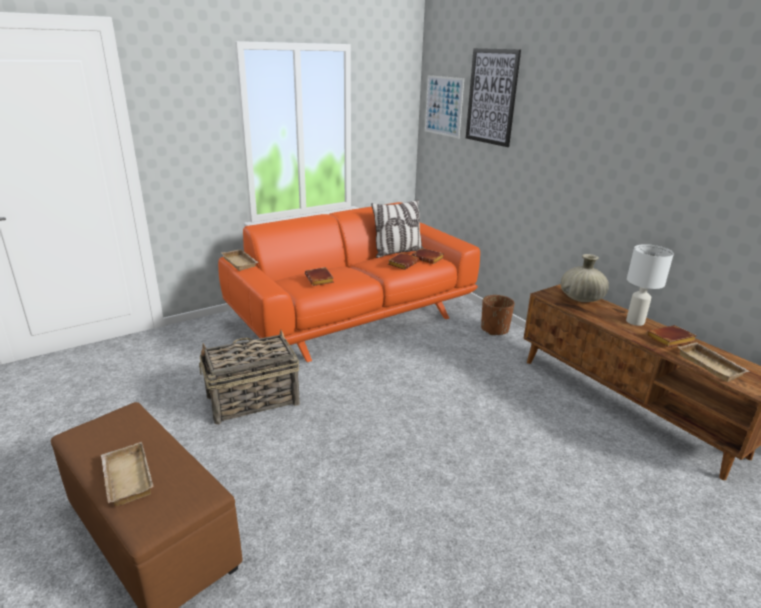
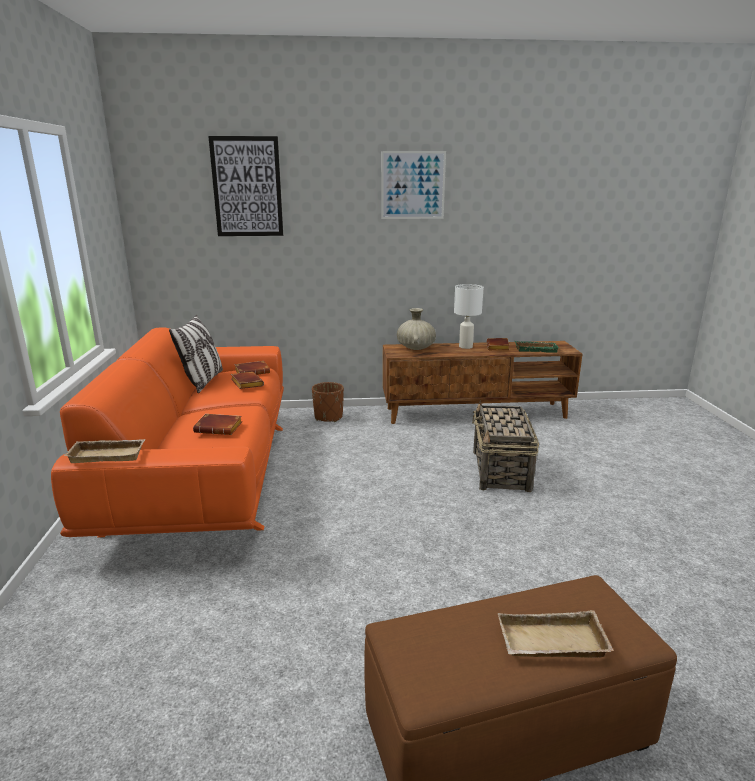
camera: 60 degrees left, 5 degrees down
basket [199,330,300,424] -> basket moved to [472,400,539,492]
picture [425,75,464,138] -> picture moved to [381,151,446,219]
beige tray [678,342,749,382] -> green tray [515,341,559,353]

